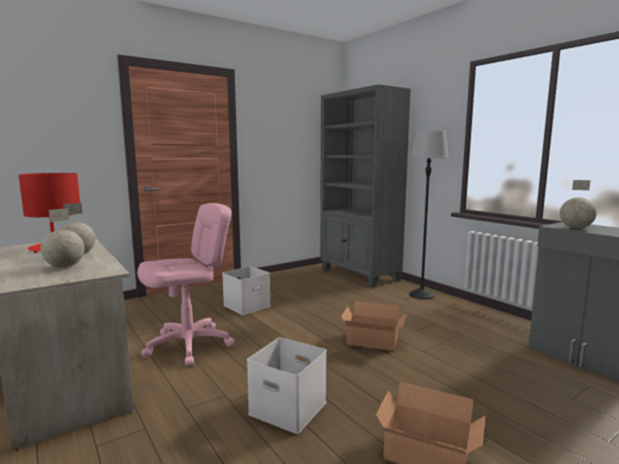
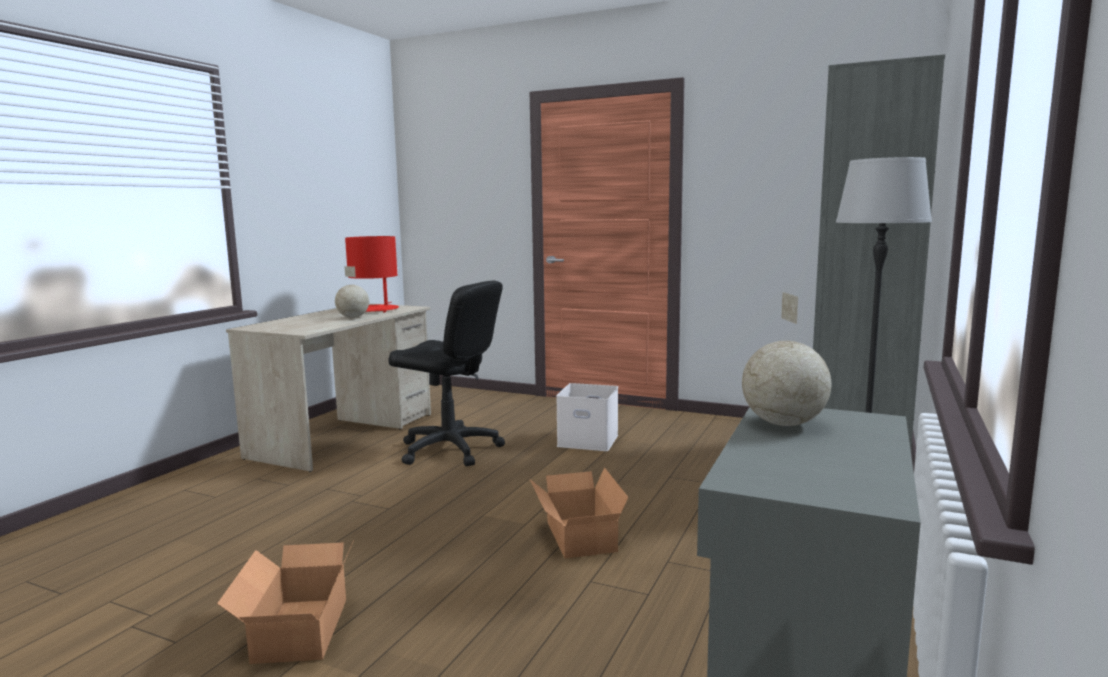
camera: 60 degrees right, 0 degrees up
globe [41,208,85,268] -> none
pink office chair [137,203,235,366] -> black office chair [389,281,505,466]
white storage box [247,337,327,434] -> none

